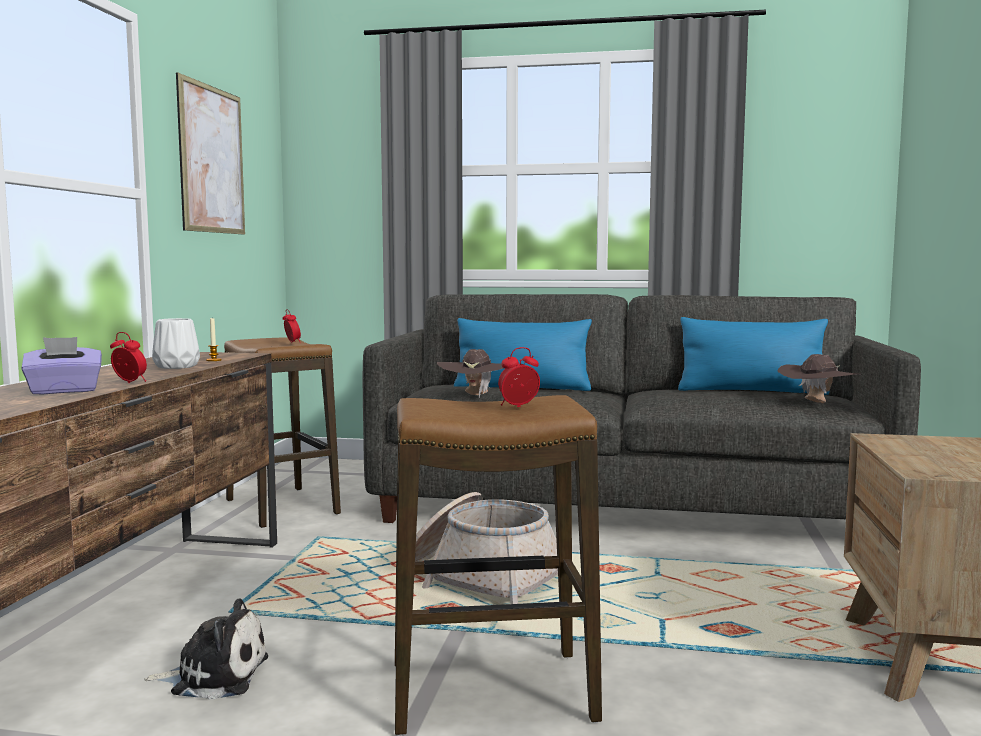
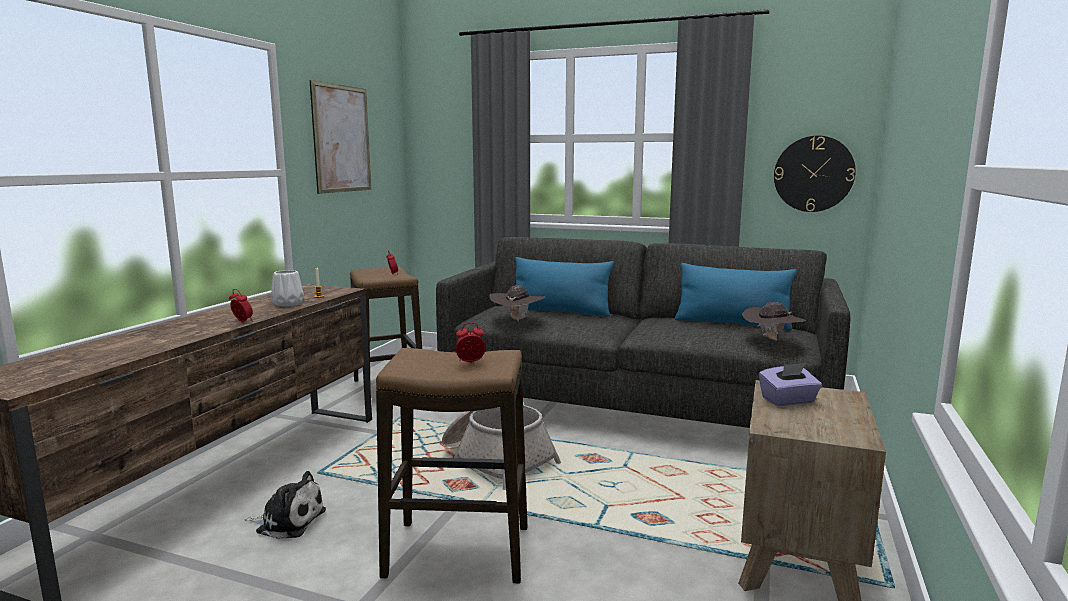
camera: 10 degrees right, 5 degrees up
purple tissue box [21,337,102,394] -> purple tissue box moved to [759,363,822,406]
none -> wall clock [774,136,856,212]

